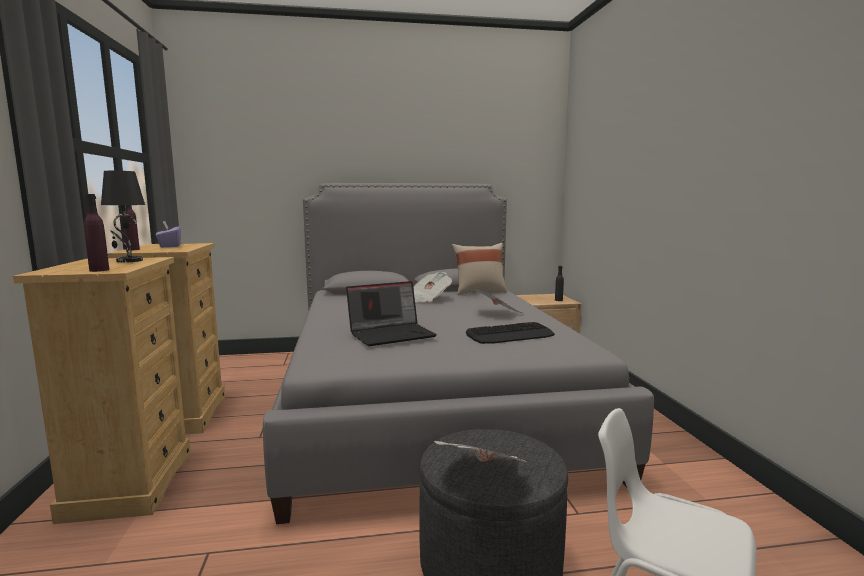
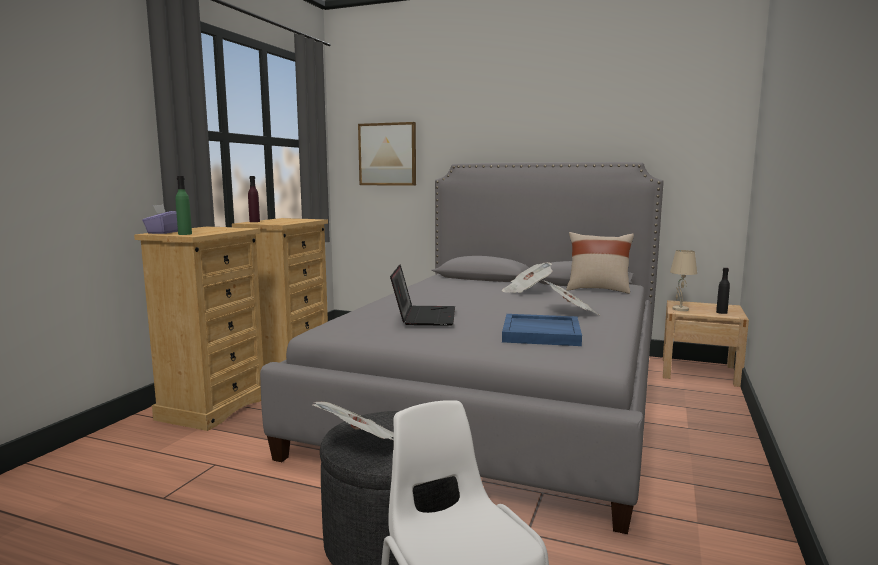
camera: 30 degrees right, 0 degrees up
purple bottle [84,194,109,272] -> green bottle [175,176,192,235]
black table lamp [101,171,145,263] -> none
purple tissue box [156,221,181,247] -> purple tissue box moved to [142,204,178,234]
laptop [346,281,437,346] -> laptop turned 90 degrees counterclockwise [390,264,455,326]
keyboard [466,322,555,344] -> blue tray [502,314,582,346]
none -> picture [358,122,416,186]
none -> beige table lamp [670,250,697,311]

